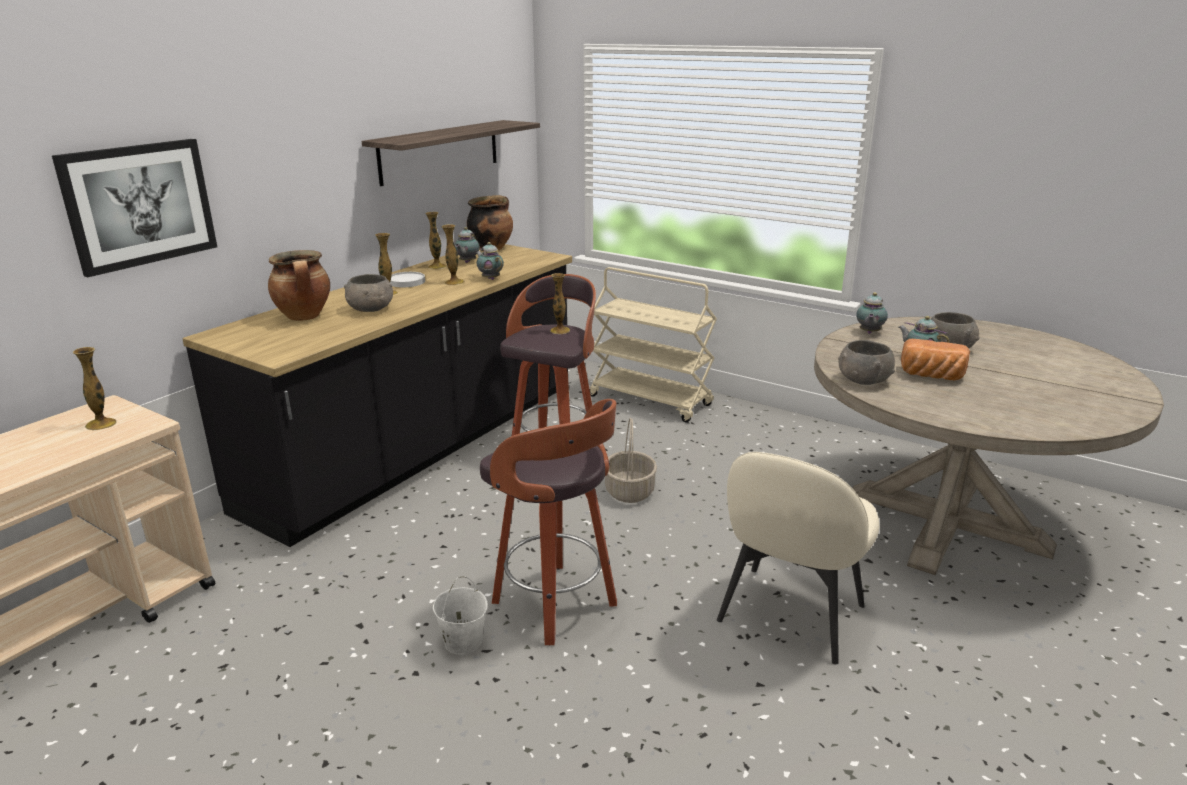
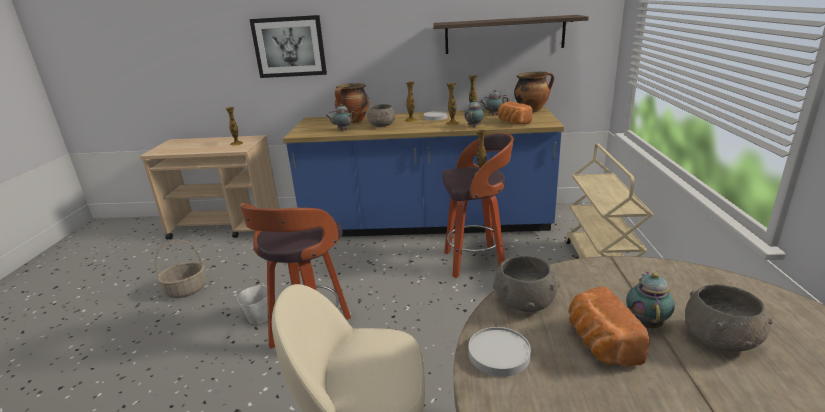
camera: 60 degrees right, 0 degrees up
black counter [182,244,572,547] -> blue counter [283,107,564,237]
basket [605,418,657,503] -> basket moved to [155,240,206,298]
teapot [856,292,888,334] -> teapot moved to [326,104,357,130]
none -> white plate [468,327,531,377]
none -> bread [498,101,533,124]

